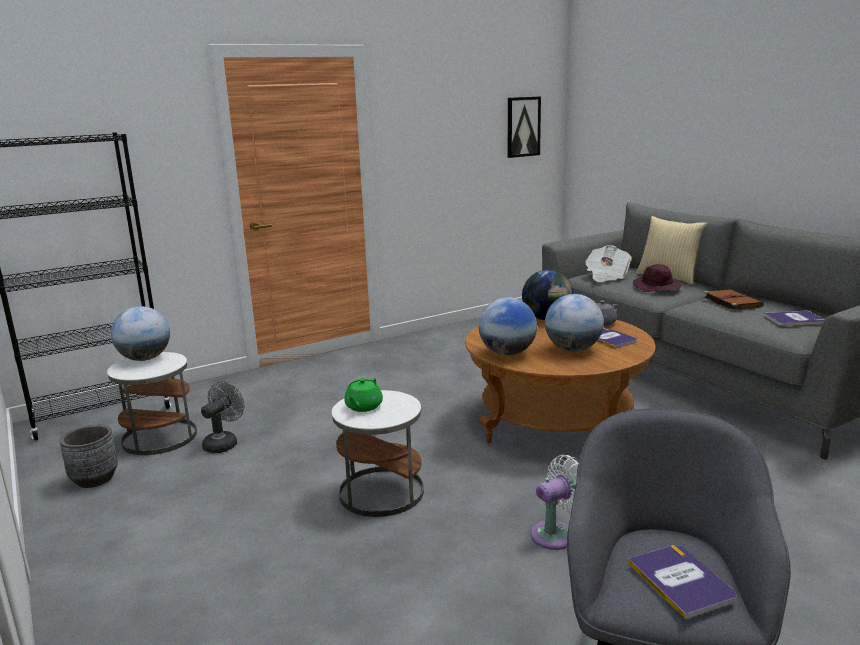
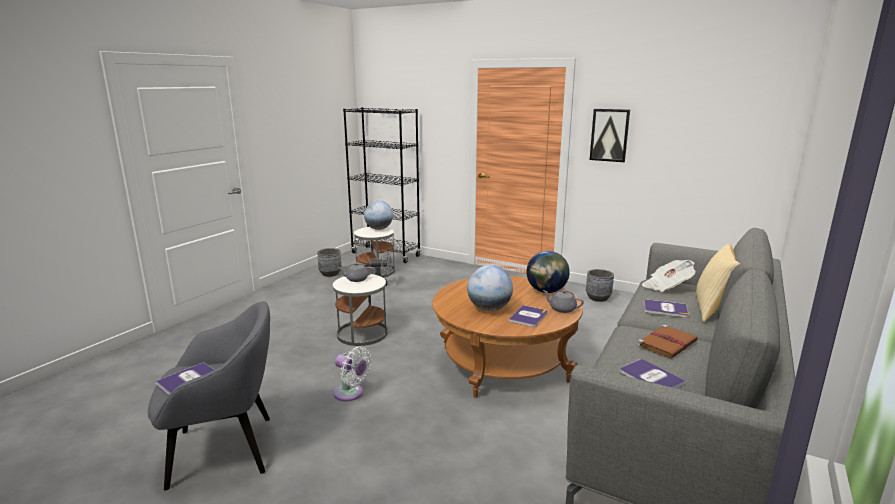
camera: 60 degrees right, 0 degrees up
green teapot [344,378,383,412] -> grey teapot [337,263,374,282]
globe [479,297,537,356] -> none
picture [508,97,541,158] -> picture moved to [590,109,630,162]
purple hat [633,264,682,292] -> book [644,299,688,317]
none -> grey planter [586,269,614,302]

